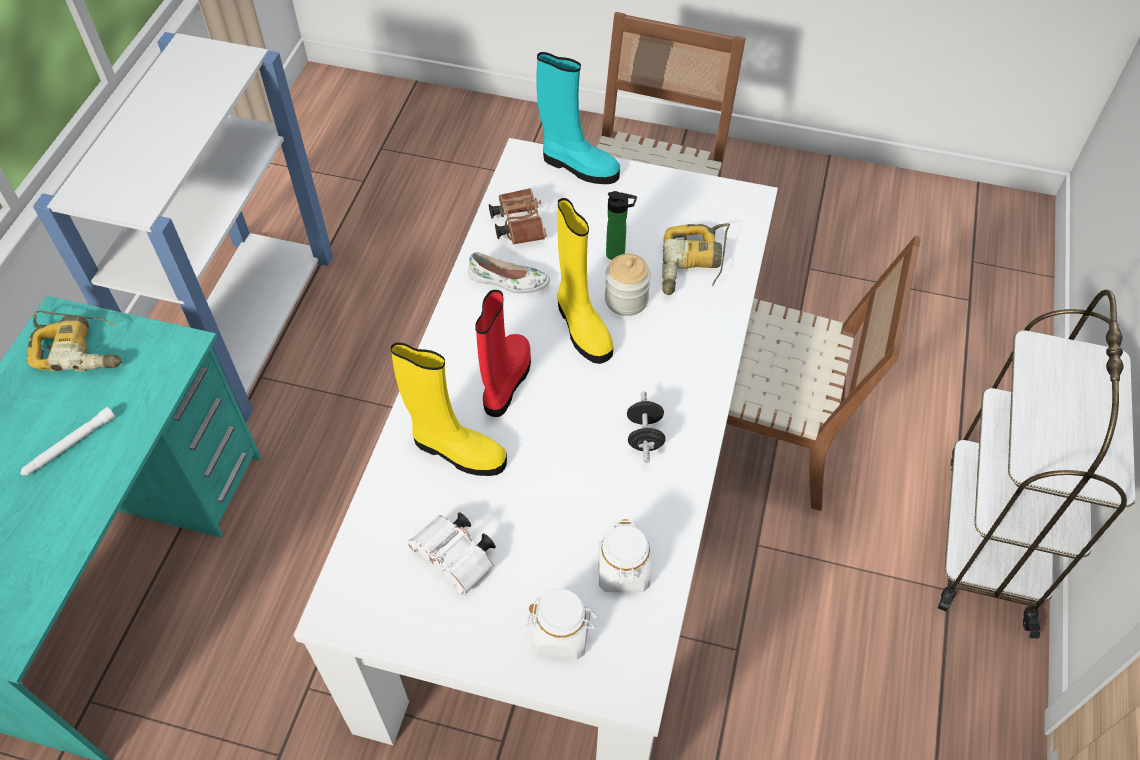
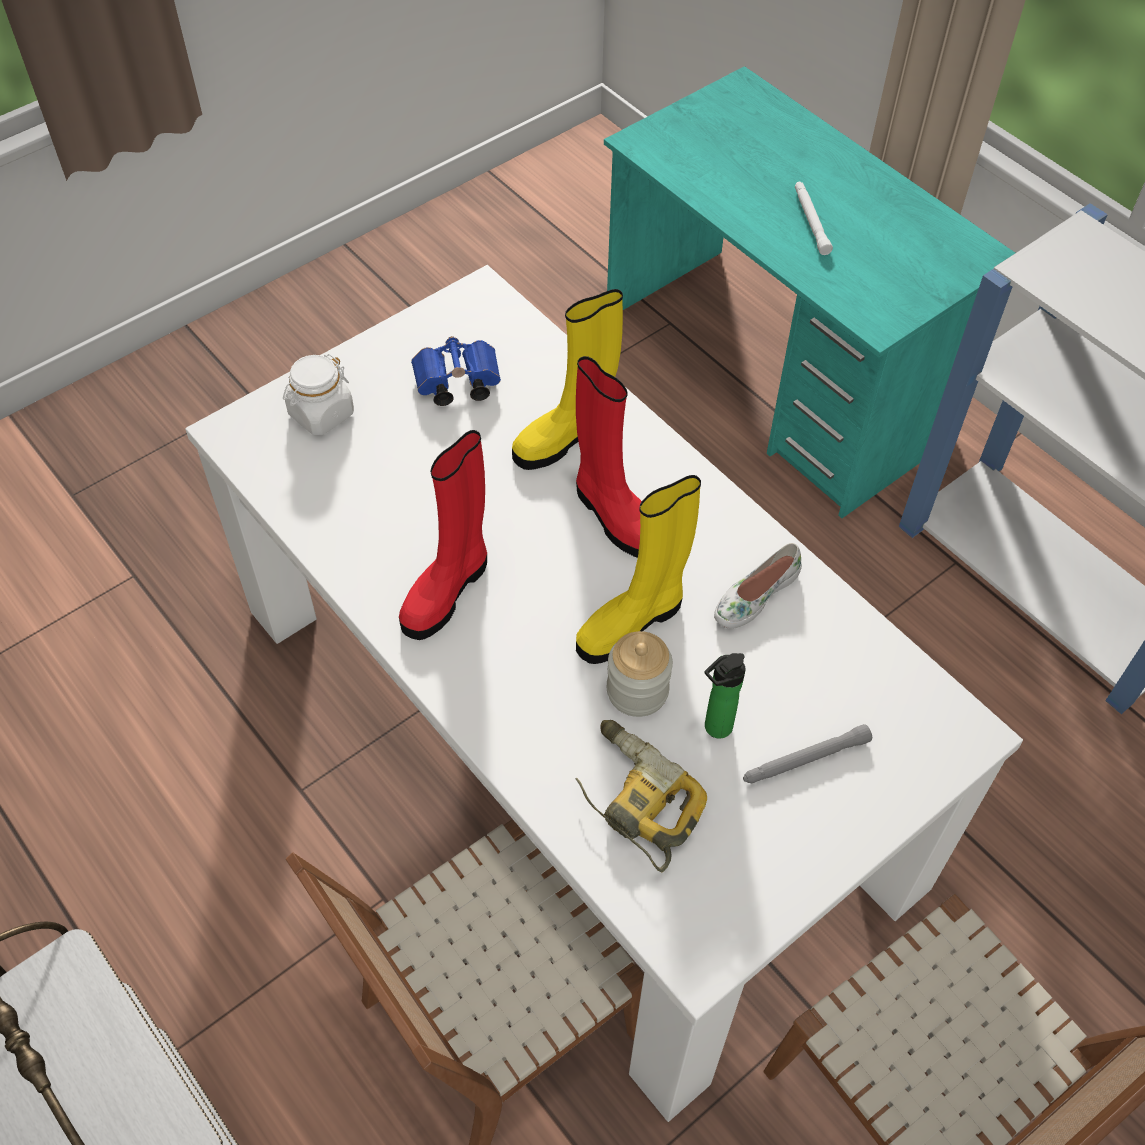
camera: 125 degrees right, 0 degrees up
power drill [27,310,122,371] -> none
white binoculars [408,512,496,595] -> blue binoculars [411,336,501,406]
brown binoculars [489,188,547,245] -> none
turquoise boot [537,52,620,184] -> none
yellow boot [557,198,613,364] -> yellow boot turned 45 degrees counterclockwise [576,475,701,664]
white jar [598,519,651,593] -> none
black dumbbell [627,391,666,462] -> red boot [399,430,487,640]
none -> grey flashlight [743,724,872,783]

